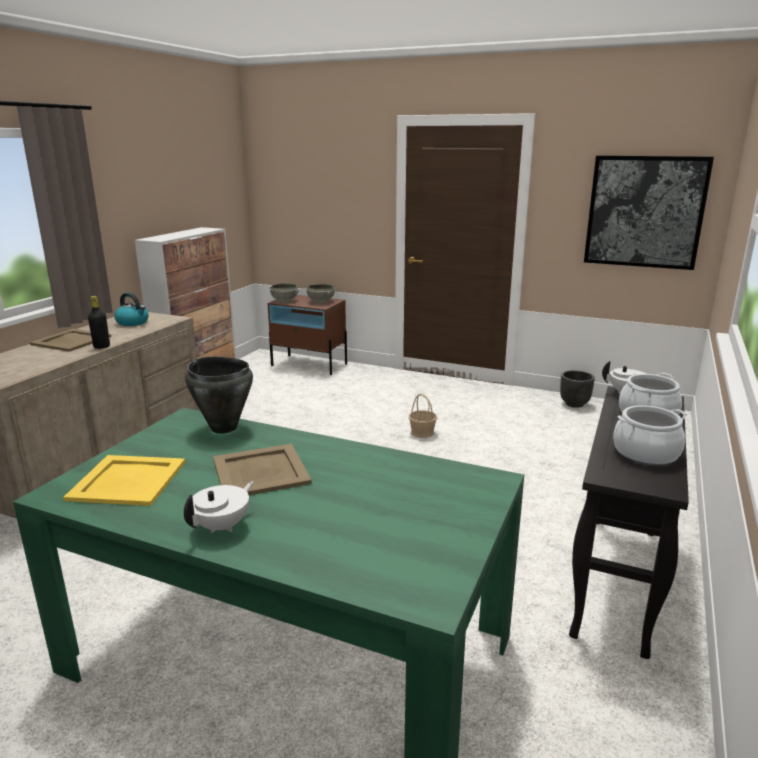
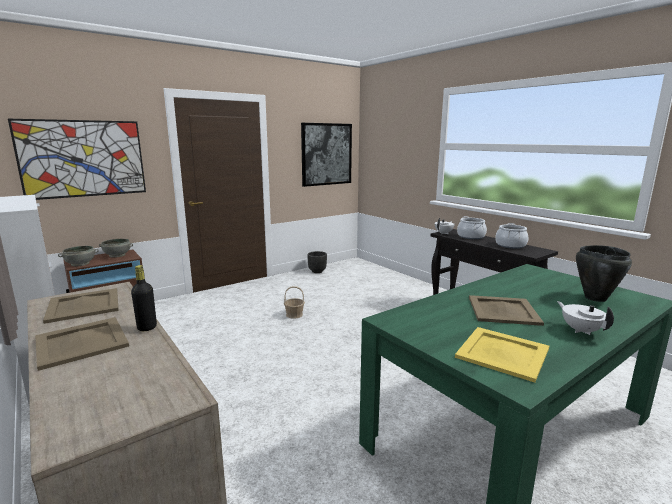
camera: 60 degrees left, 5 degrees down
kettle [115,292,149,326] -> beige tray [43,288,119,324]
black cooking pot [185,356,253,434] -> black cooking pot moved to [576,245,632,302]
none -> picture [8,119,146,200]

